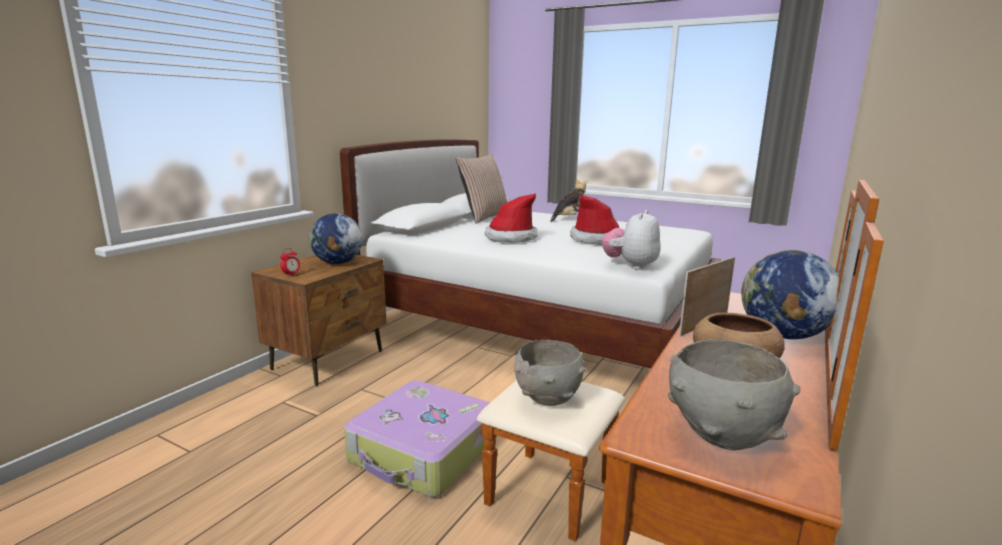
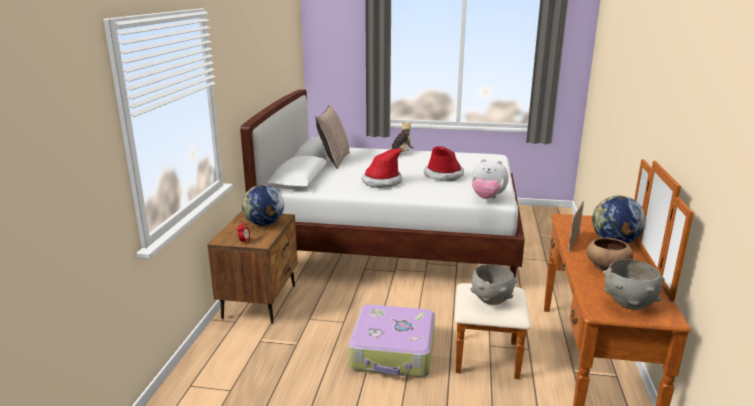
camera: 20 degrees left, 5 degrees up
plush toy [602,210,660,270] -> plush toy turned 75 degrees counterclockwise [472,159,509,199]

